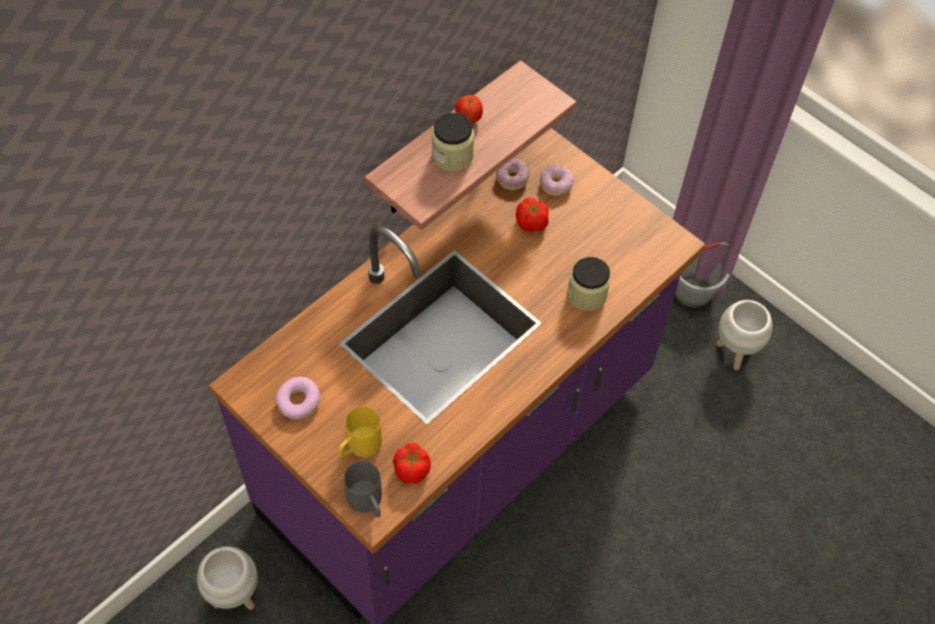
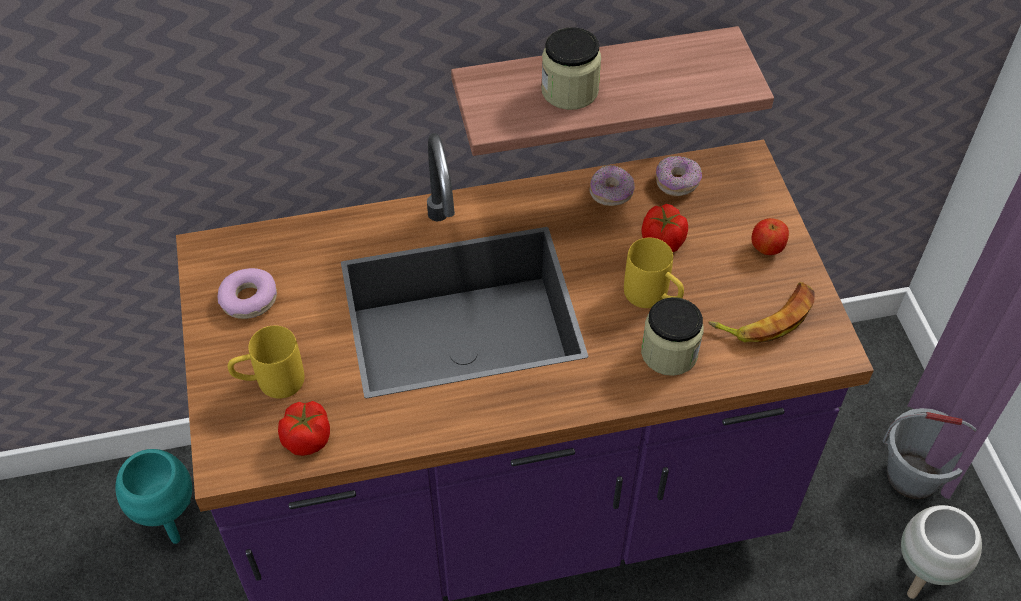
camera: 35 degrees right, 5 degrees down
white planter [197,546,258,610] -> turquoise planter [115,449,192,544]
grey mug [344,461,382,517] -> none
apple [455,95,483,124] -> apple moved to [752,218,789,255]
donut [540,165,574,196] -> donut moved to [589,165,635,206]
none -> yellow mug [624,237,684,308]
none -> banana [708,282,815,343]

